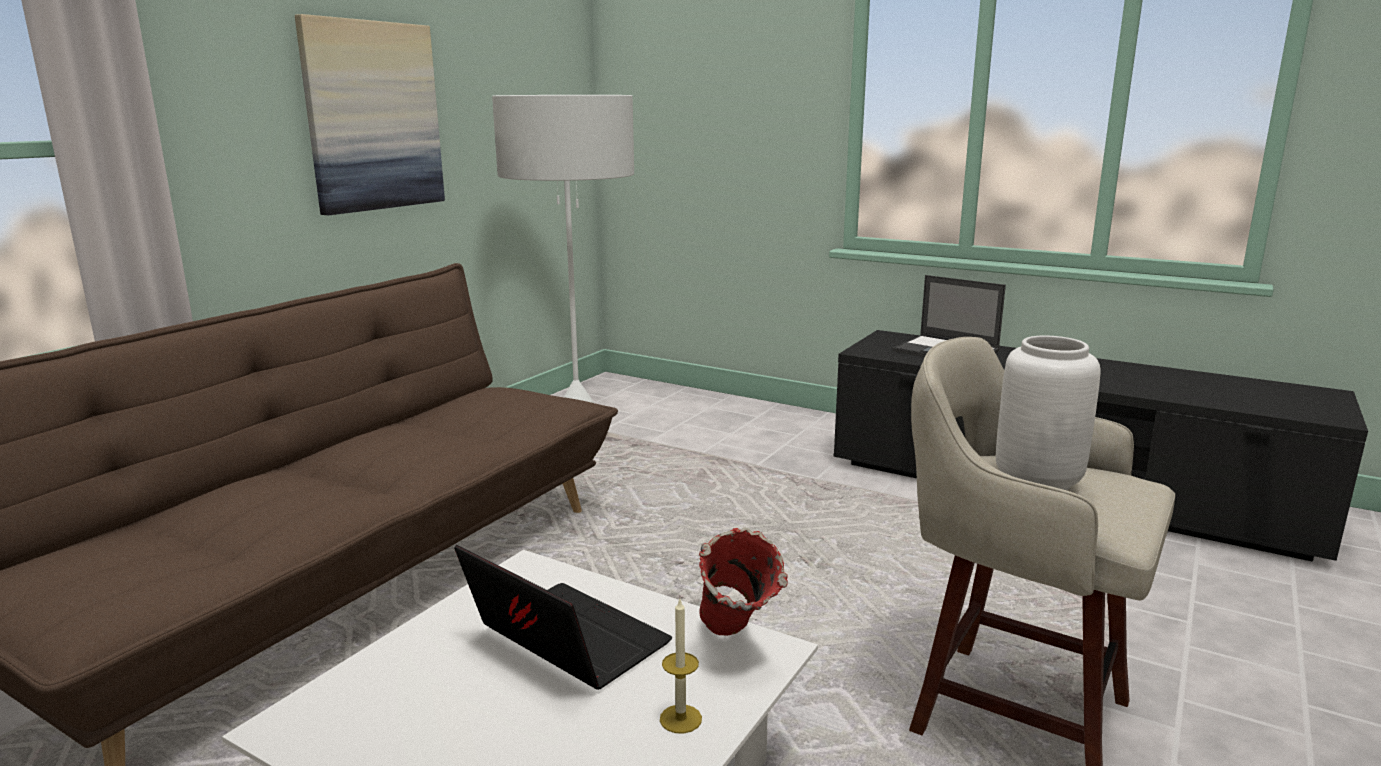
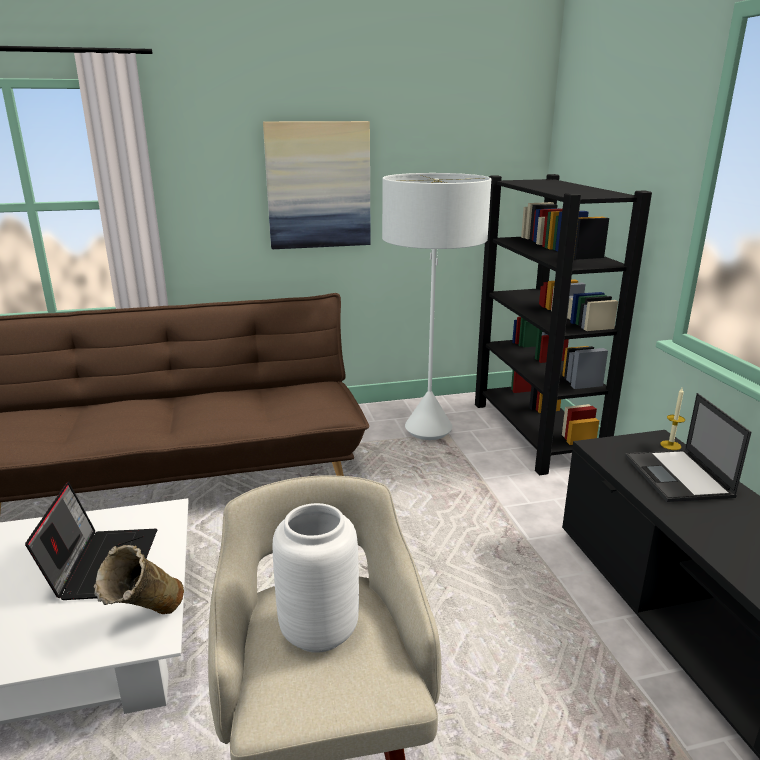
camera: 45 degrees right, 5 degrees up
candle [660,599,702,734] -> candle moved to [660,388,685,450]
red vase [699,527,788,636] -> beige vase [93,545,184,614]
none -> black bookcase [475,174,652,475]

